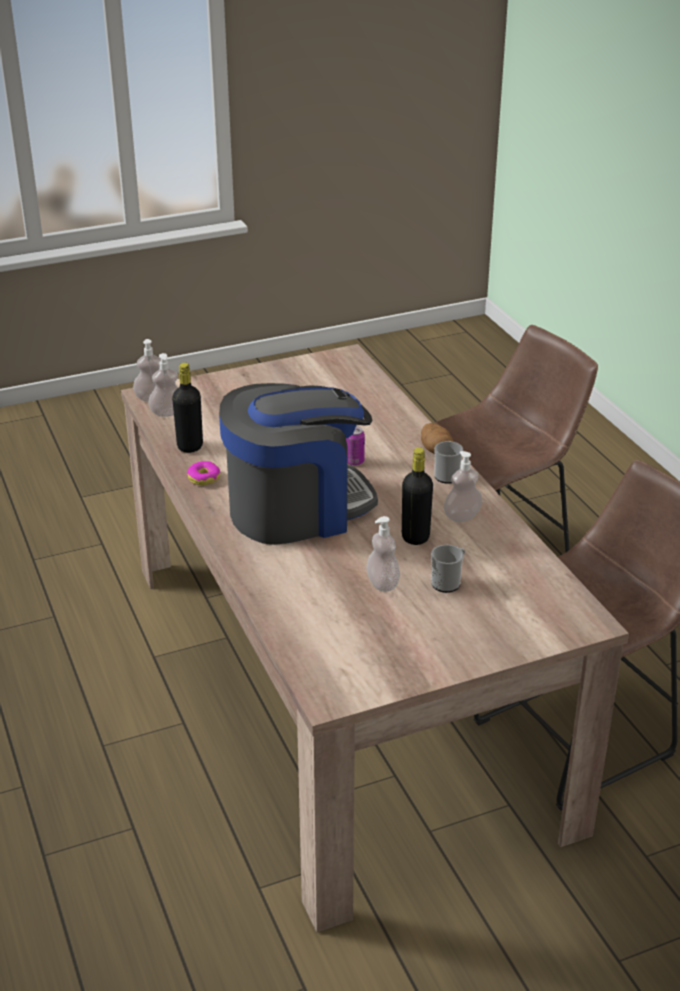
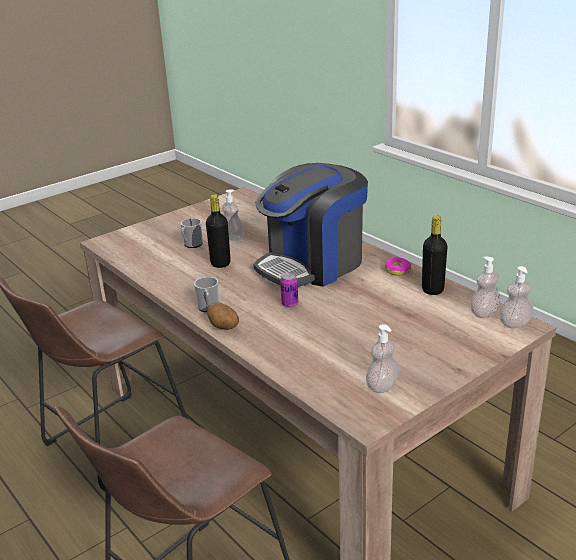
camera: 165 degrees right, 5 degrees down
soap dispenser [444,451,482,522] -> soap dispenser moved to [366,324,399,393]

